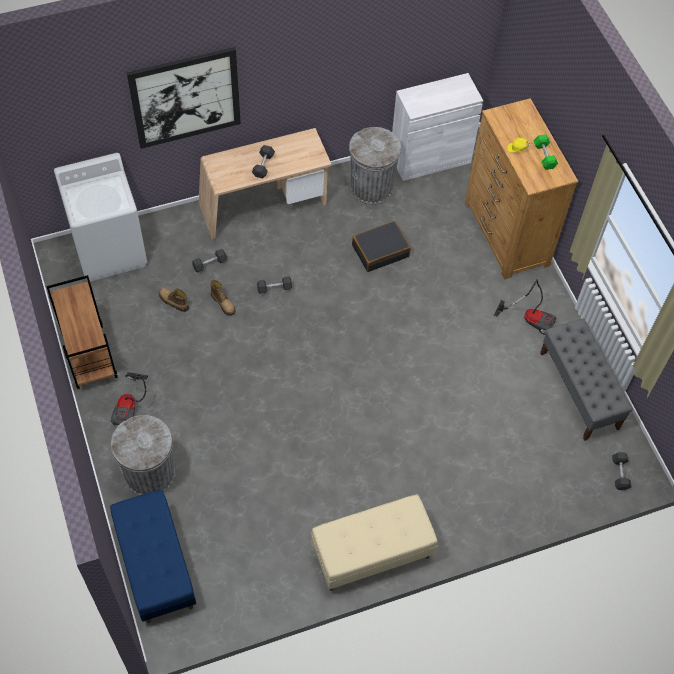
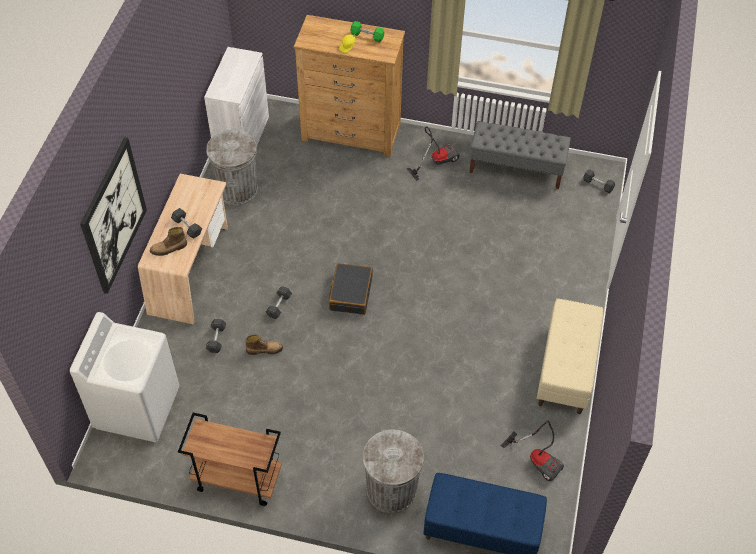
camera: 55 degrees left, 5 degrees down
vacuum cleaner [111,372,148,425] -> vacuum cleaner moved to [501,420,564,481]
boot [158,288,189,312] -> boot moved to [150,227,187,256]
black suitcase [352,221,411,272] -> black suitcase moved to [329,263,373,315]

